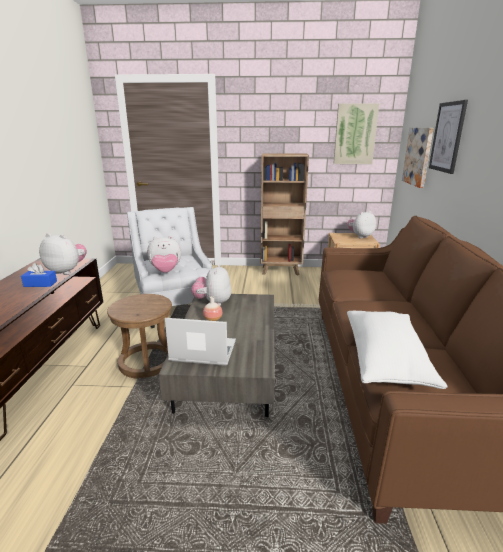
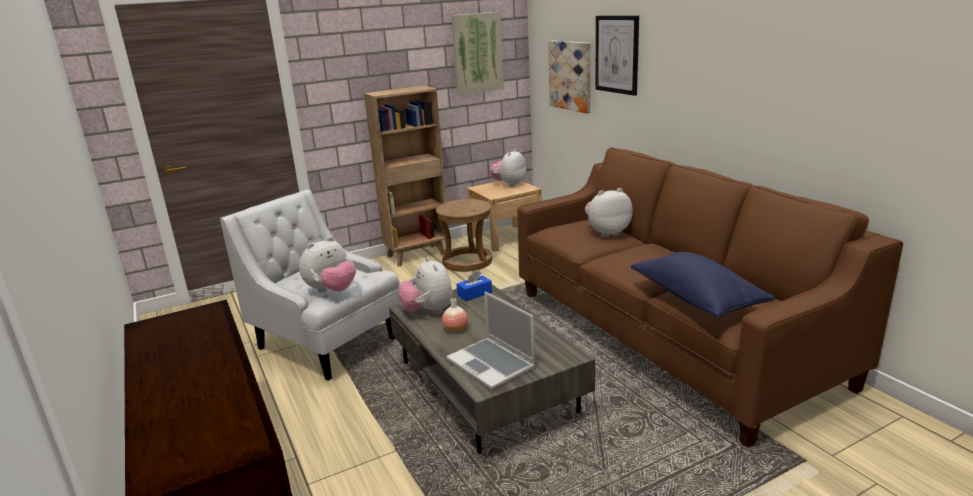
camera: 30 degrees left, 0 degrees up
blue tissue box [21,263,57,287] -> blue tissue box moved to [456,270,492,301]
plush toy [39,233,87,275] -> plush toy moved to [585,188,633,237]
brown stool [107,294,172,379] -> brown stool moved to [436,199,492,272]
laptop [165,318,236,366] -> laptop turned 105 degrees counterclockwise [446,292,536,390]
white pillow [347,310,447,389] -> blue pillow [631,252,776,318]

